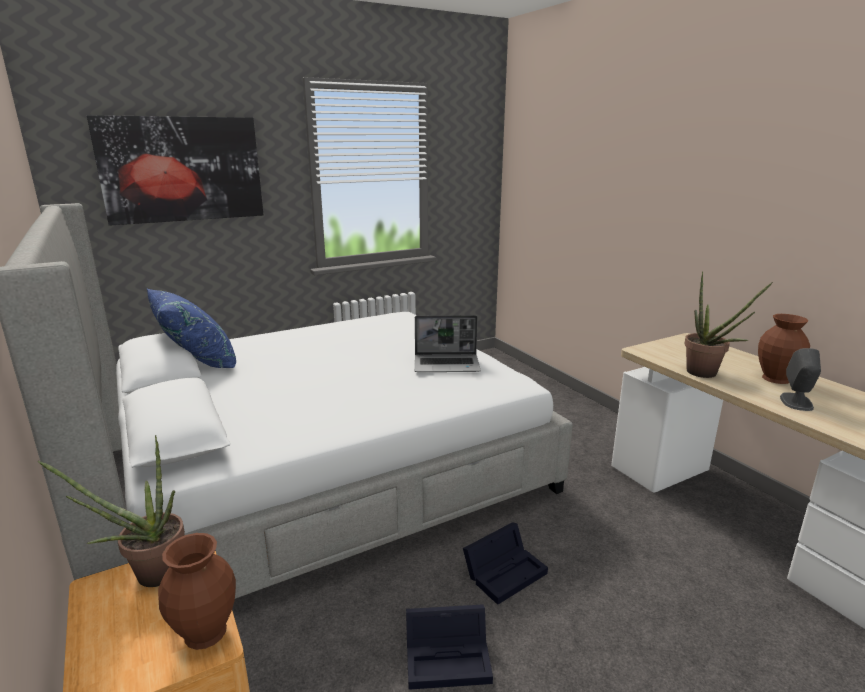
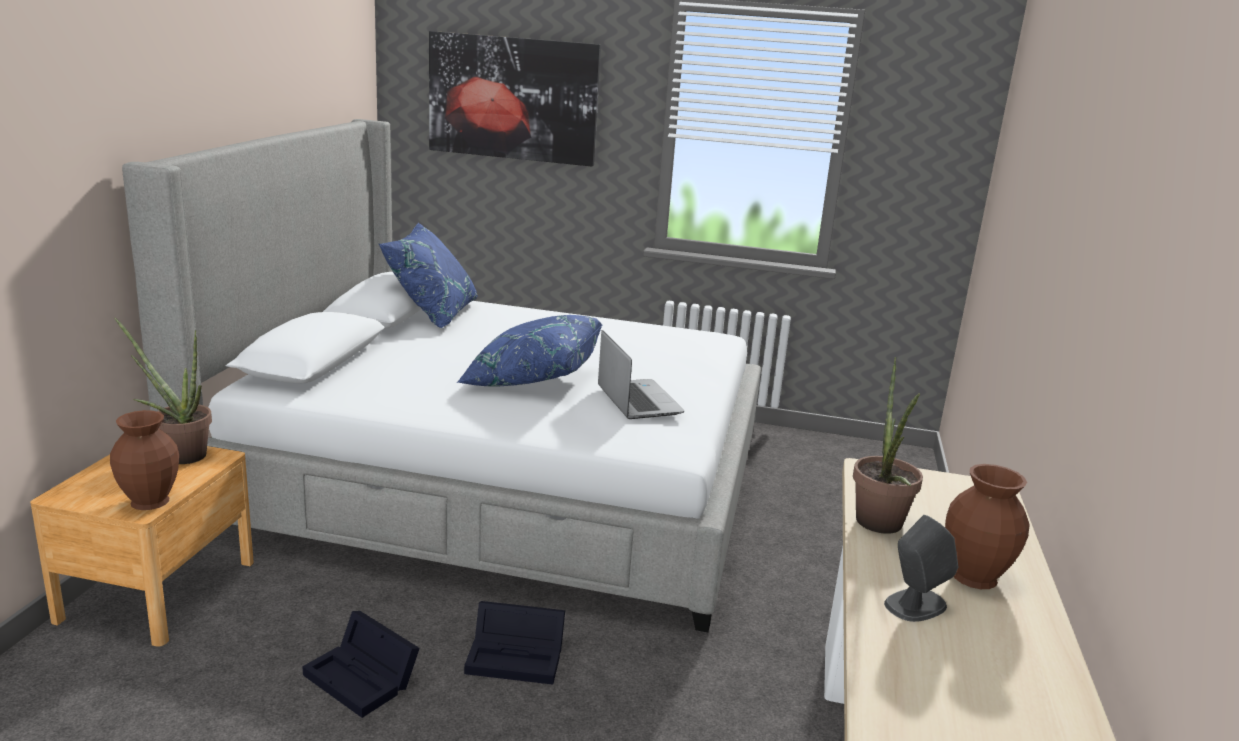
camera: 40 degrees right, 0 degrees up
laptop [415,315,481,372] -> laptop turned 150 degrees counterclockwise [598,330,684,419]
none -> blue pillow [457,315,602,386]

